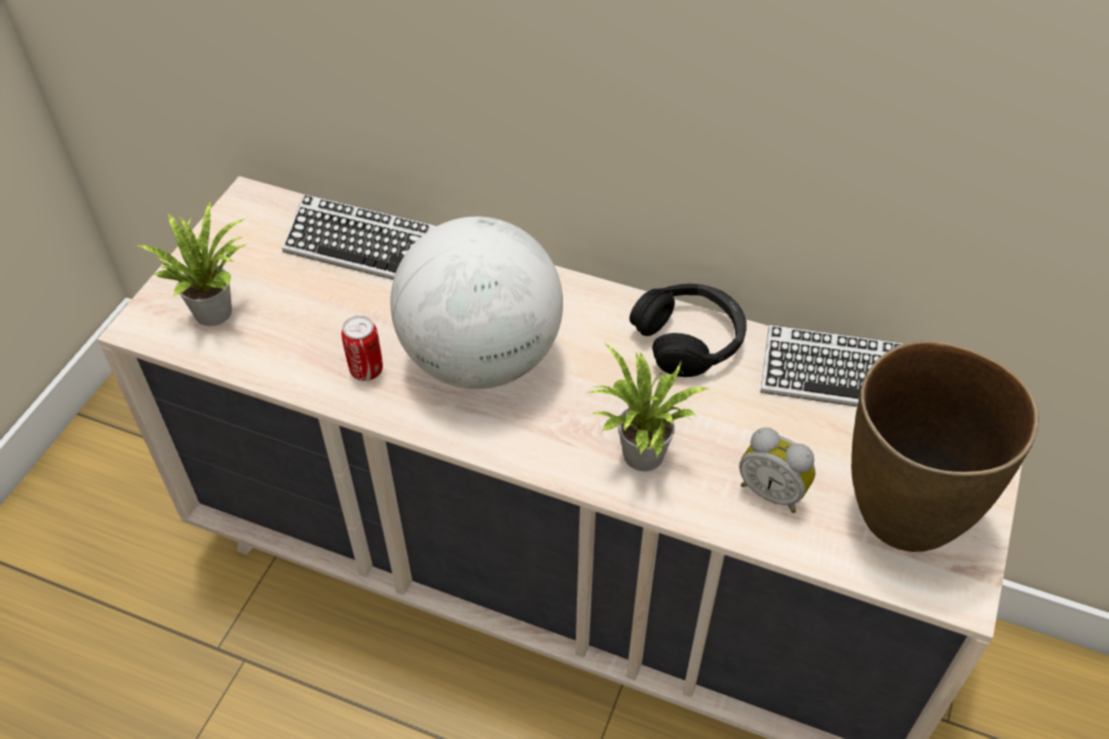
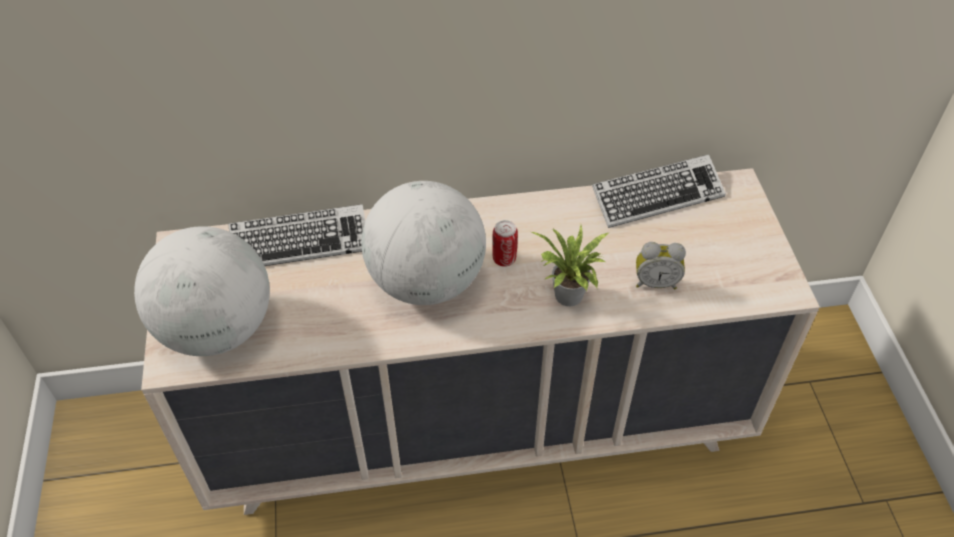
camera: 30 degrees left, 0 degrees up
potted plant [137,202,247,326] -> globe [134,226,270,356]
can [342,316,383,381] -> can moved to [492,220,518,267]
black headphones [629,284,747,377] -> none
brown vase [851,340,1039,552] -> none

